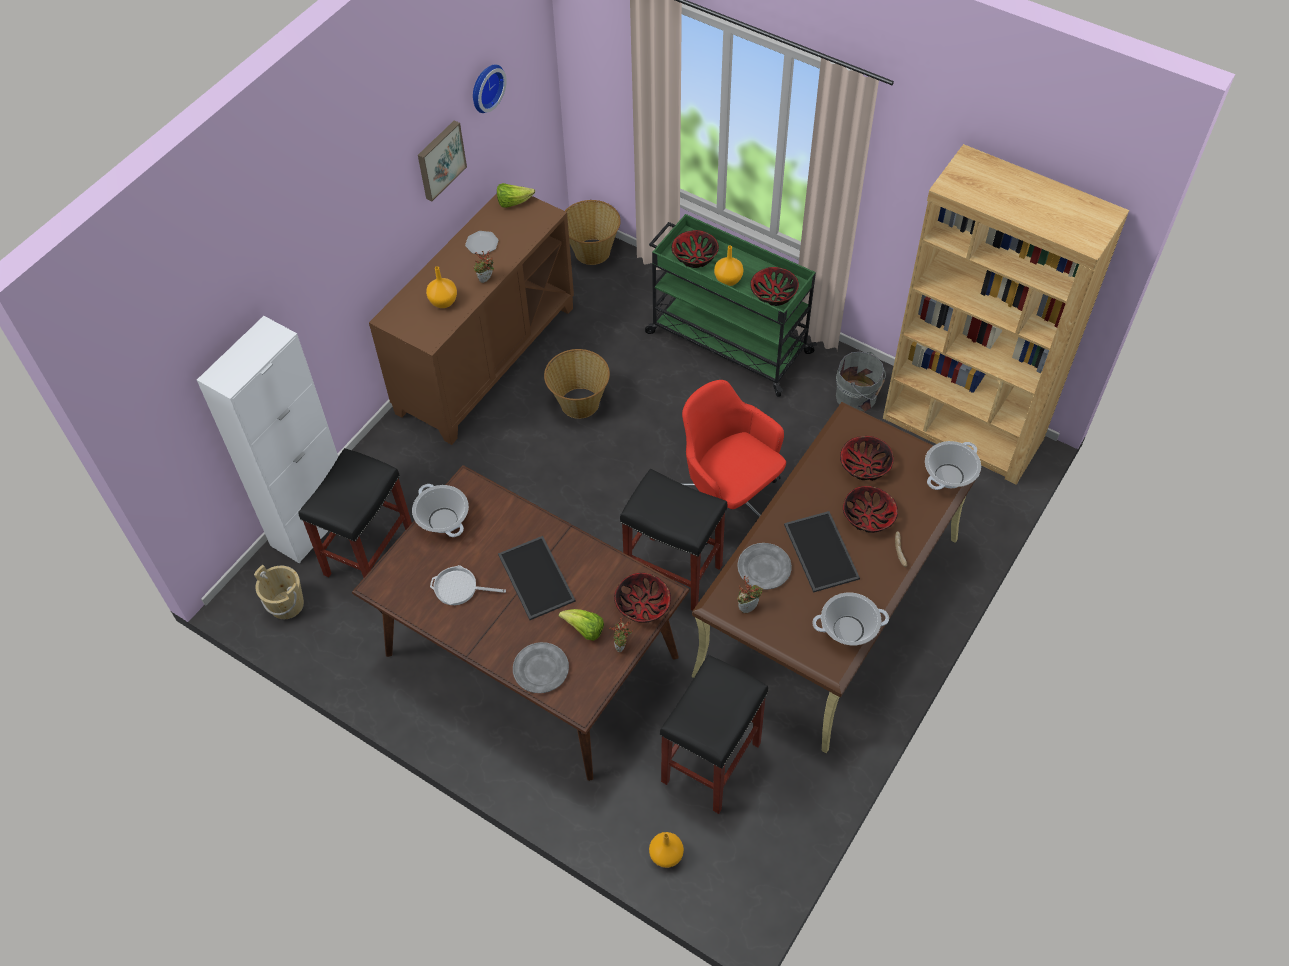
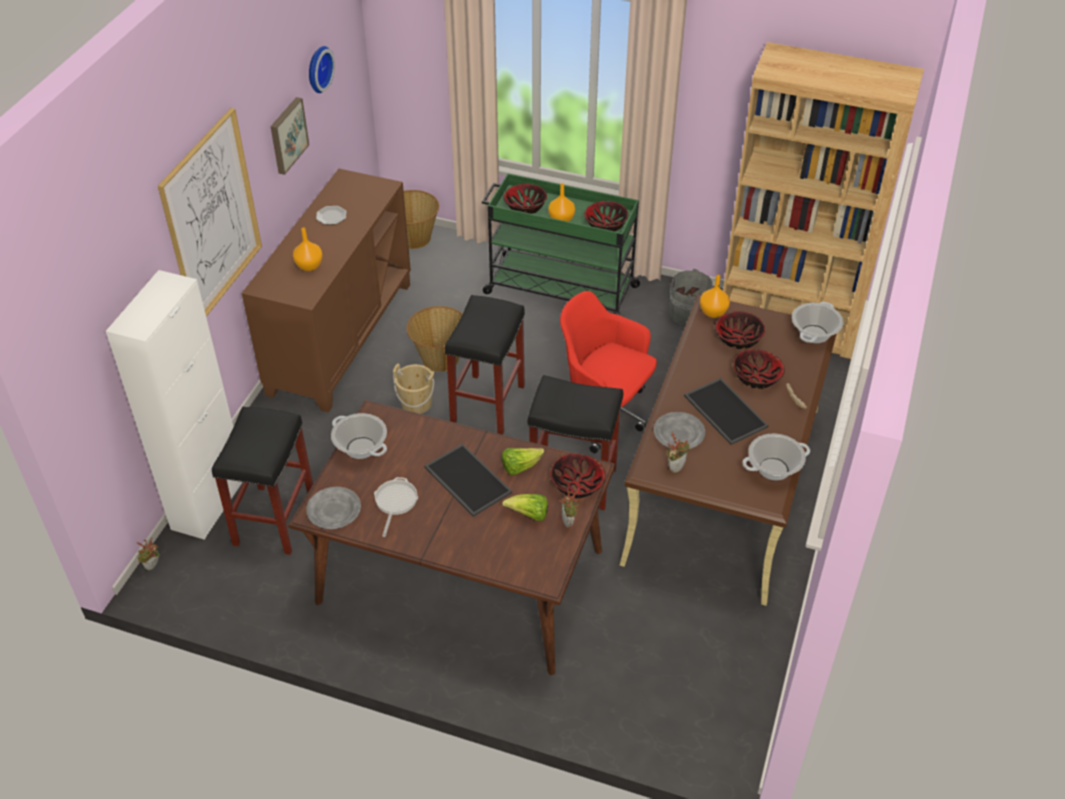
camera: 15 degrees left, 10 degrees down
beige bucket [254,565,304,619] -> beige bucket moved to [393,363,435,414]
frying pan [430,565,506,605] -> frying pan turned 105 degrees clockwise [374,477,418,537]
potted plant [474,251,494,283] -> potted plant moved to [137,539,160,571]
lettuce [497,183,535,208] -> lettuce moved to [502,448,545,475]
grey plate [513,642,569,693] -> grey plate moved to [306,487,361,529]
orange vase [649,832,684,868] -> orange vase moved to [700,275,730,318]
black stool [660,655,768,814] -> black stool moved to [445,295,525,435]
none -> picture [158,108,262,317]

